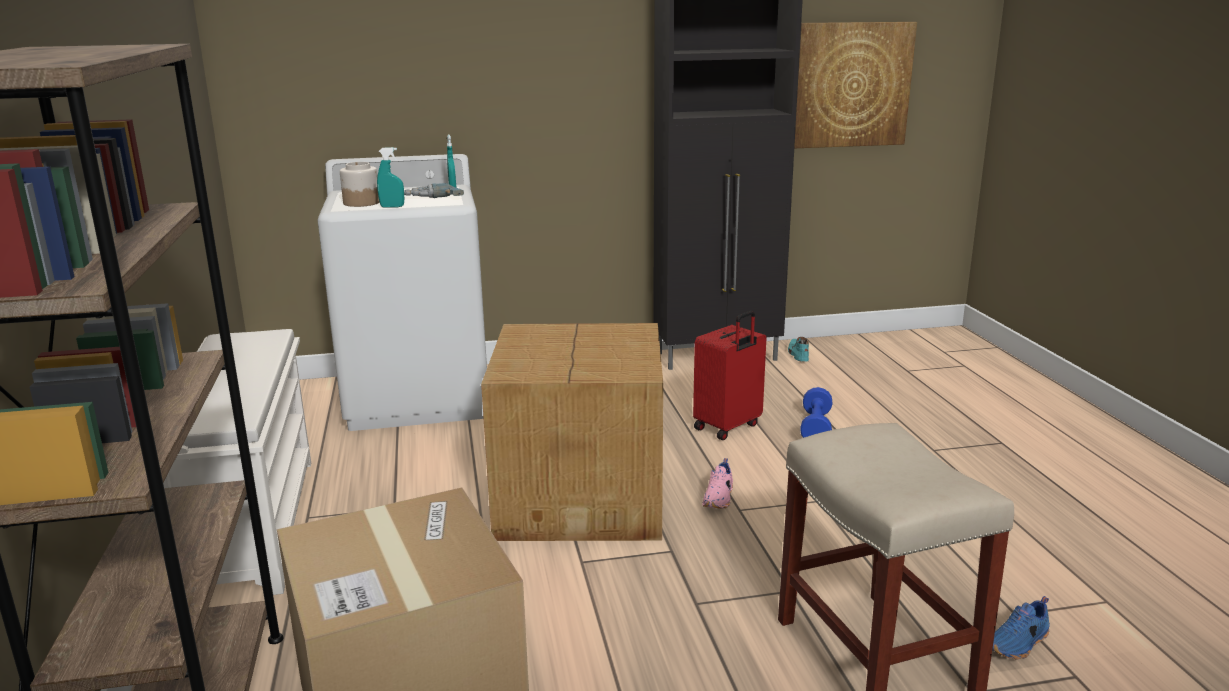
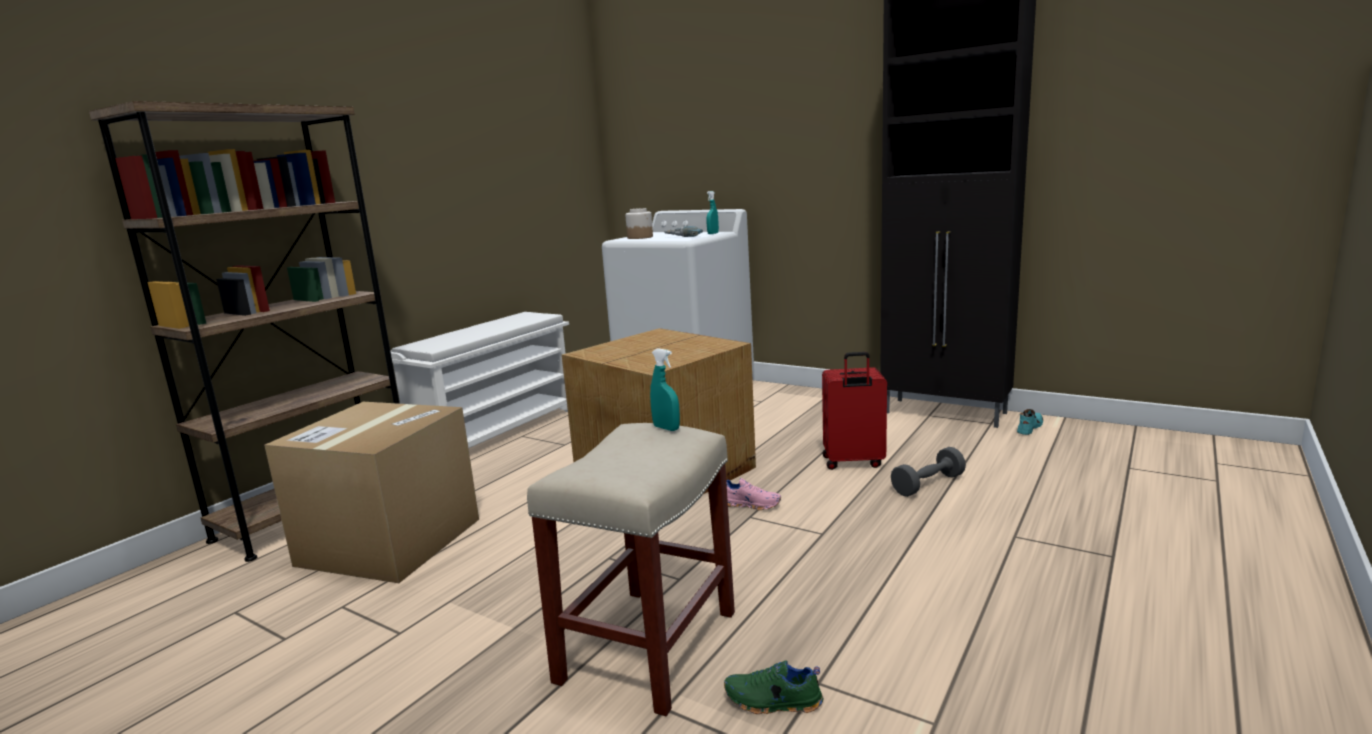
camera: 45 degrees right, 5 degrees down
turquoise spray bottle [377,147,404,208] -> turquoise spray bottle moved to [650,348,680,431]
pink shoe [702,458,733,509] -> pink shoe turned 135 degrees counterclockwise [726,478,781,510]
picture [794,22,917,148] -> none
blue dumbbell [800,387,832,438] -> grey dumbbell [891,447,966,497]
blue shoe [992,596,1050,660] -> green shoe [724,660,823,714]

